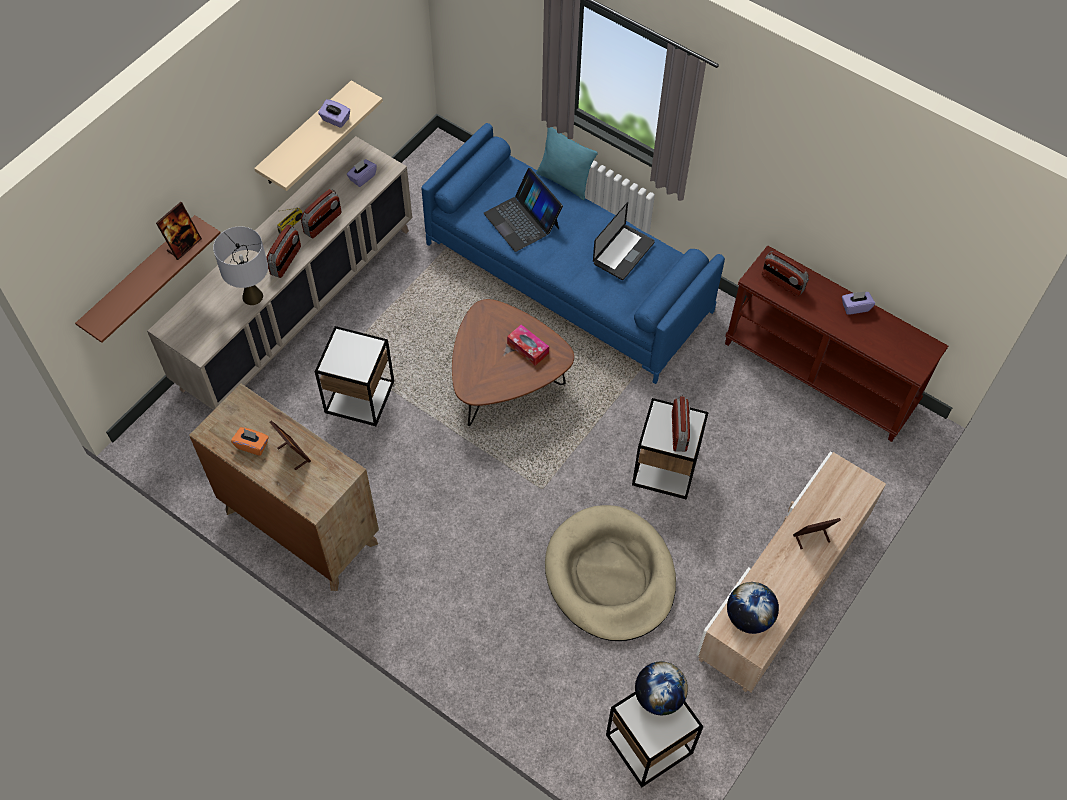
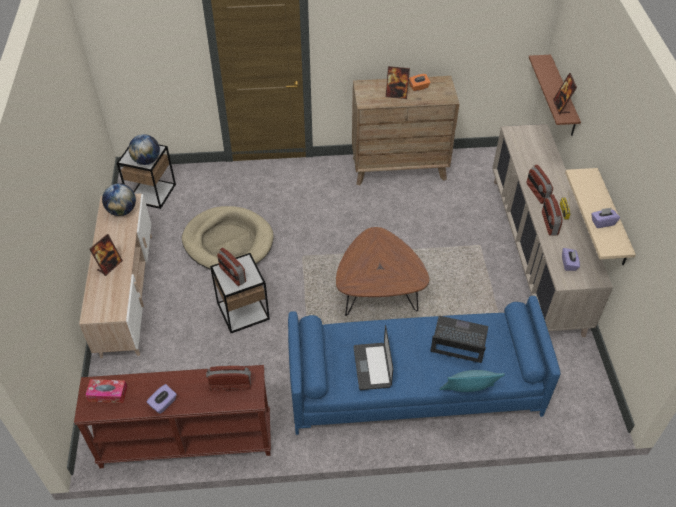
camera: 140 degrees right, 10 degrees down
grey table lamp [213,226,268,305] -> none
side table [315,326,394,426] -> none
tissue box [507,324,549,366] -> tissue box moved to [85,379,127,403]

